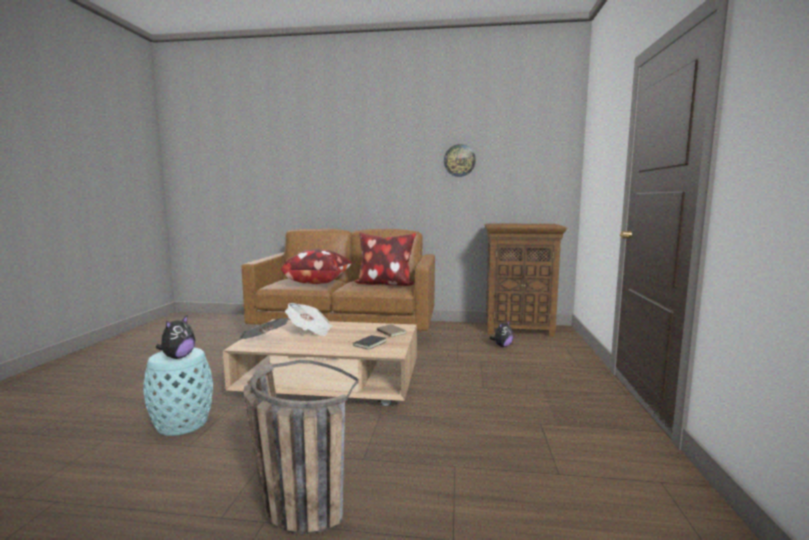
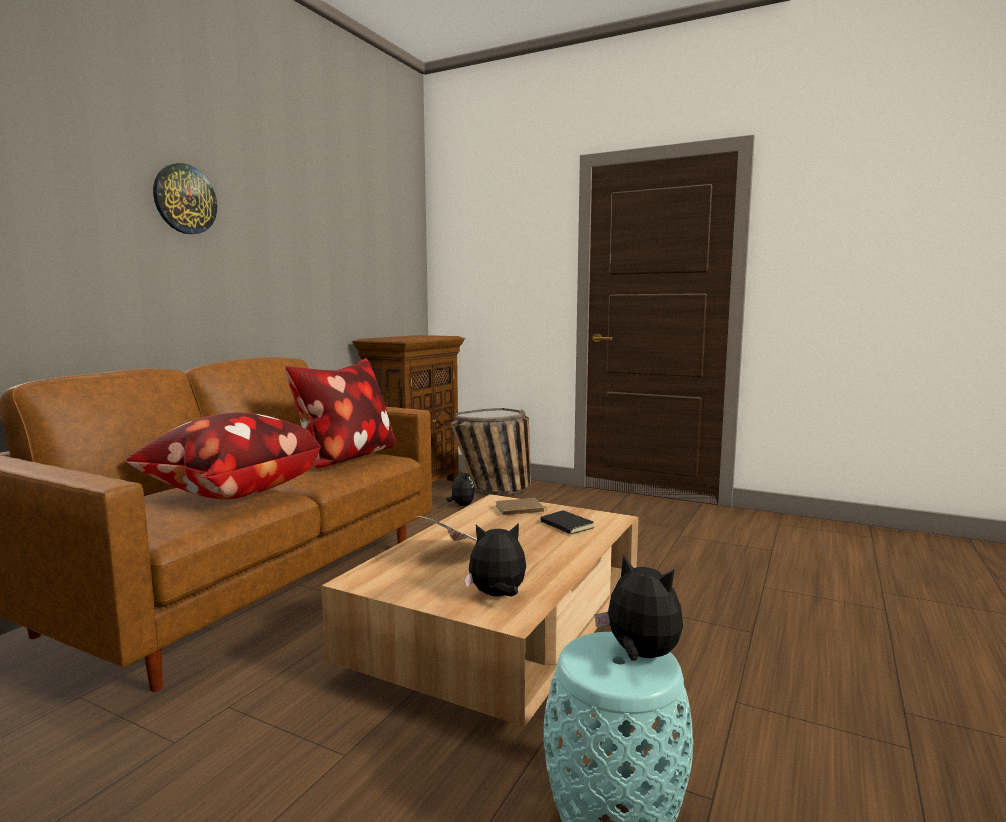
camera: 70 degrees left, 0 degrees up
newspaper [239,318,289,340] -> plush toy [465,523,526,596]
basket [243,360,359,534] -> basket moved to [450,408,531,496]
wall clock [444,144,476,177] -> wall clock moved to [153,163,217,234]

